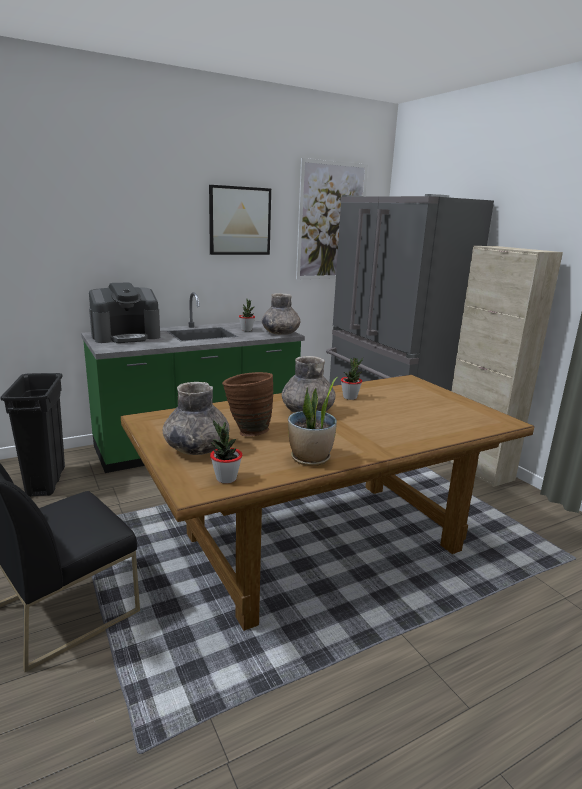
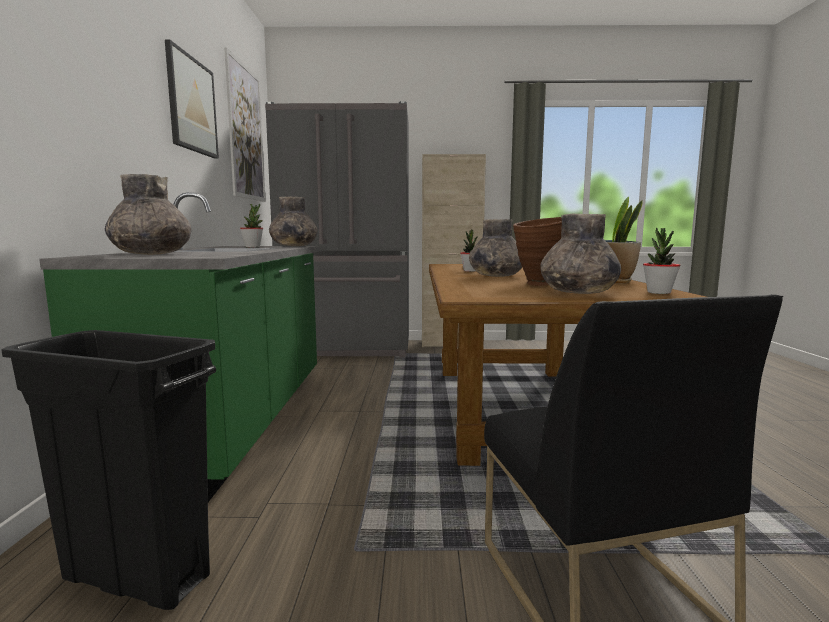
camera: 60 degrees left, 10 degrees down
coffee machine [89,282,160,343] -> grey vase [105,174,191,255]

